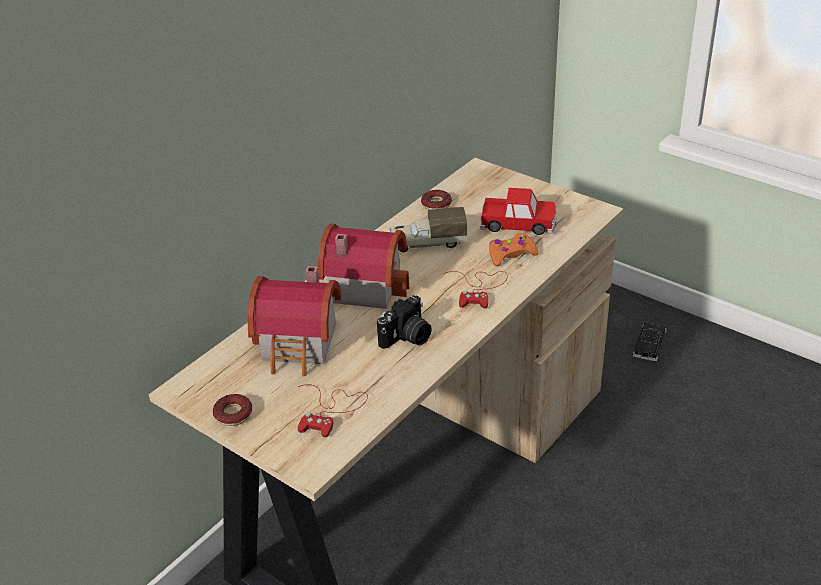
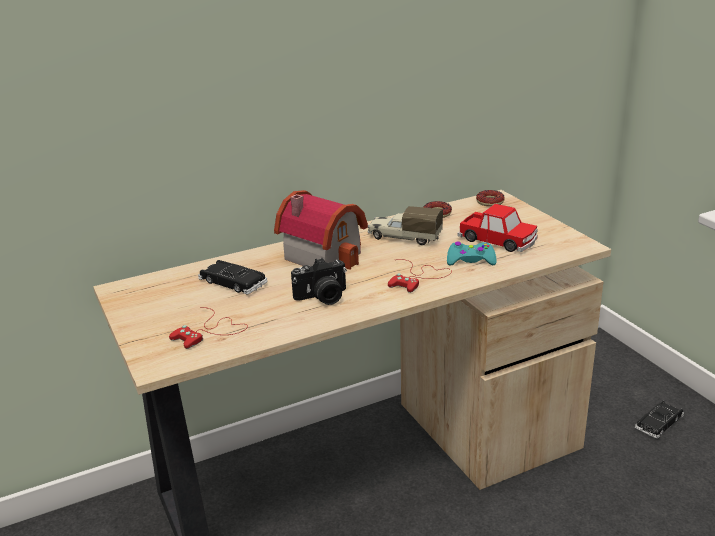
camera: 25 degrees right, 10 degrees down
donut [213,394,252,426] -> donut moved to [476,190,505,207]
toy house [247,266,342,376] -> black toy car [198,260,268,295]
orange game controller [489,233,539,266] -> turquoise game controller [447,242,497,266]

